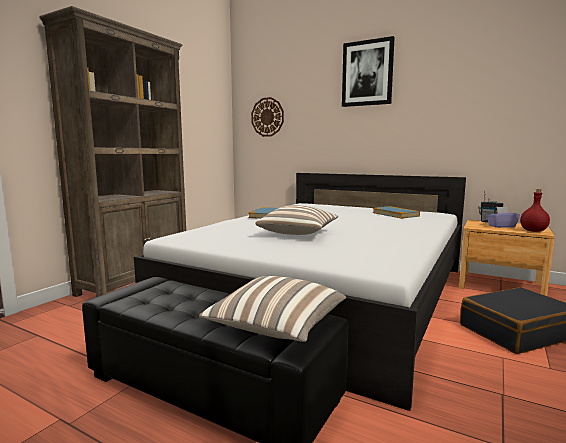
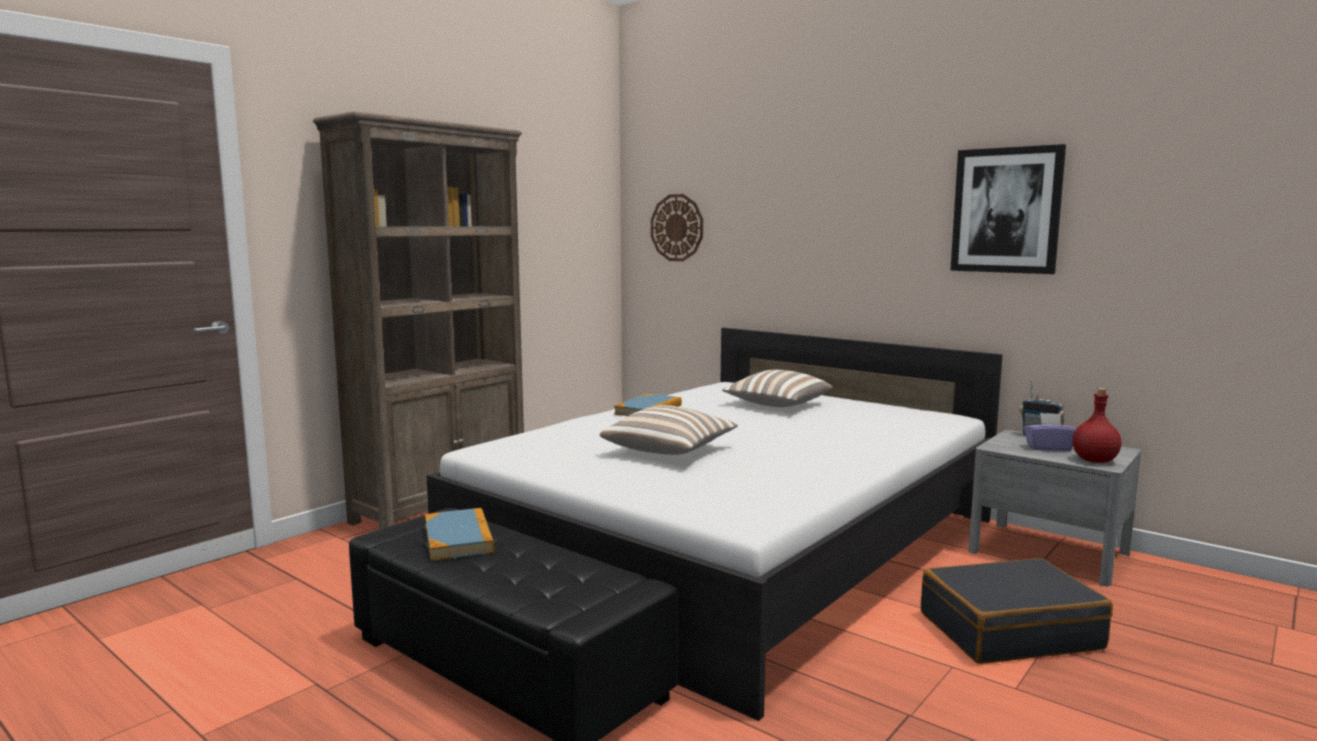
camera: 10 degrees right, 0 degrees up
pillow [199,276,346,342] -> pillow moved to [722,370,833,407]
picture [342,36,395,107] -> picture moved to [950,144,1066,274]
book [373,206,420,219] -> book moved to [425,508,495,561]
brown nightstand [459,220,555,296] -> grey nightstand [969,430,1141,586]

